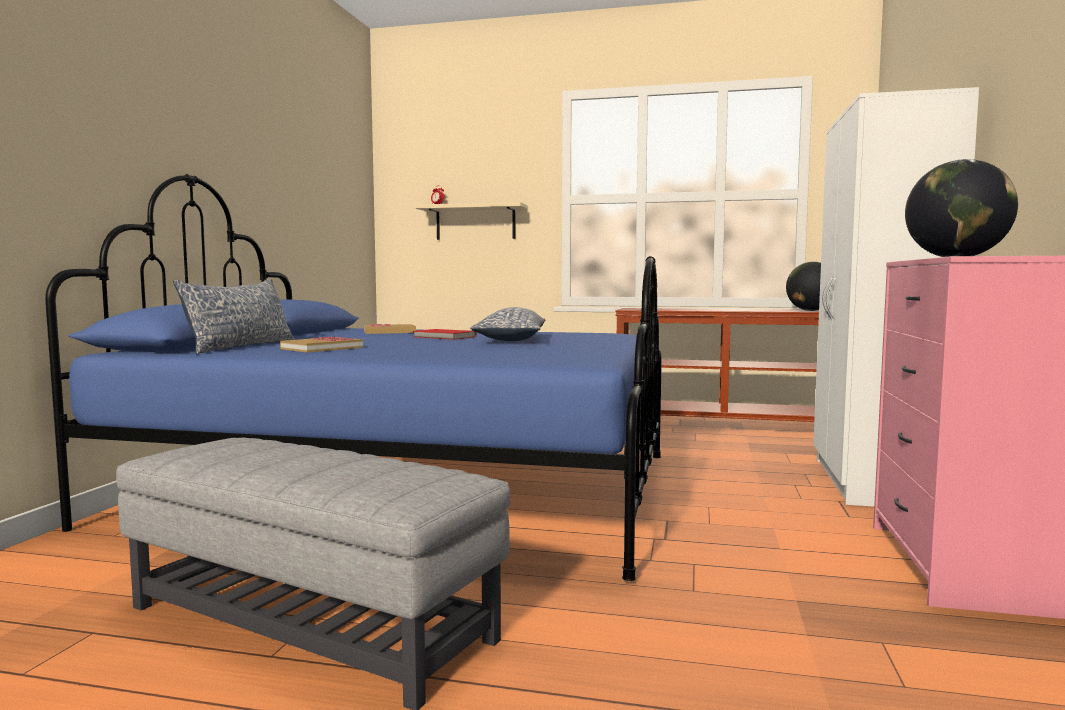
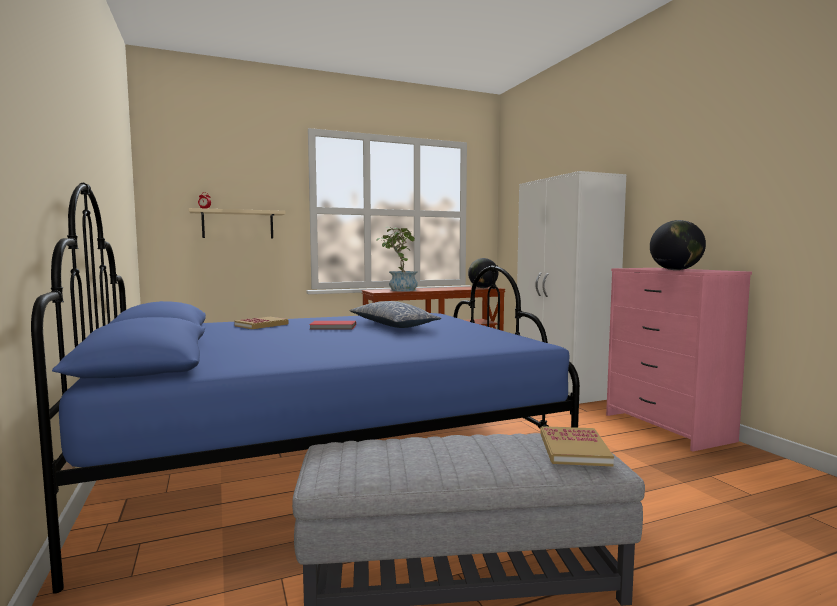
camera: 35 degrees left, 0 degrees up
pillow [173,279,295,354] -> none
book [280,336,363,352] -> book moved to [540,426,614,467]
none -> potted plant [376,227,418,291]

